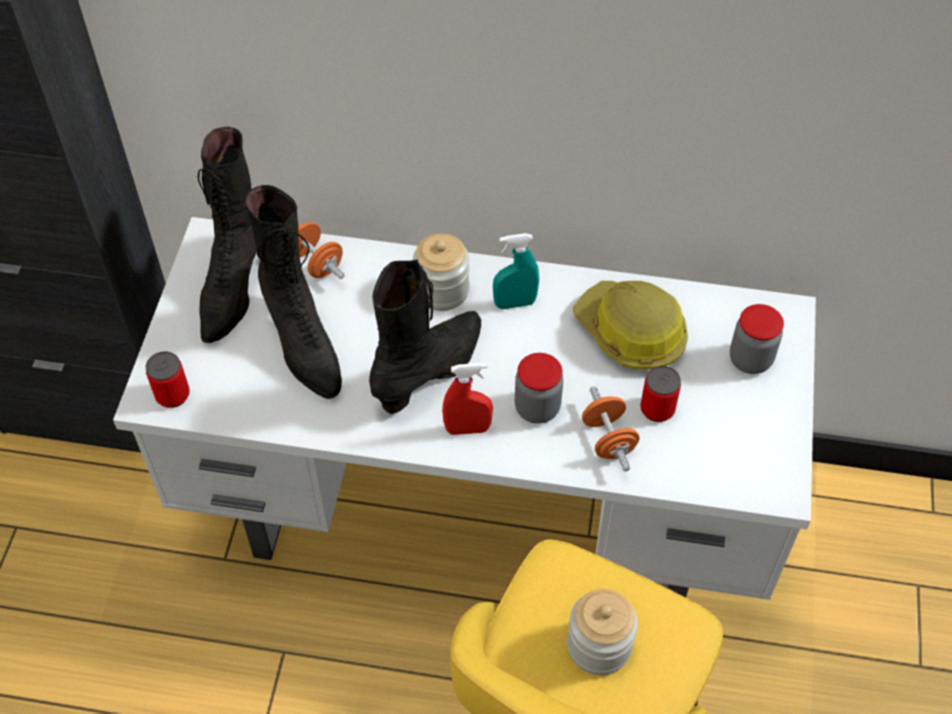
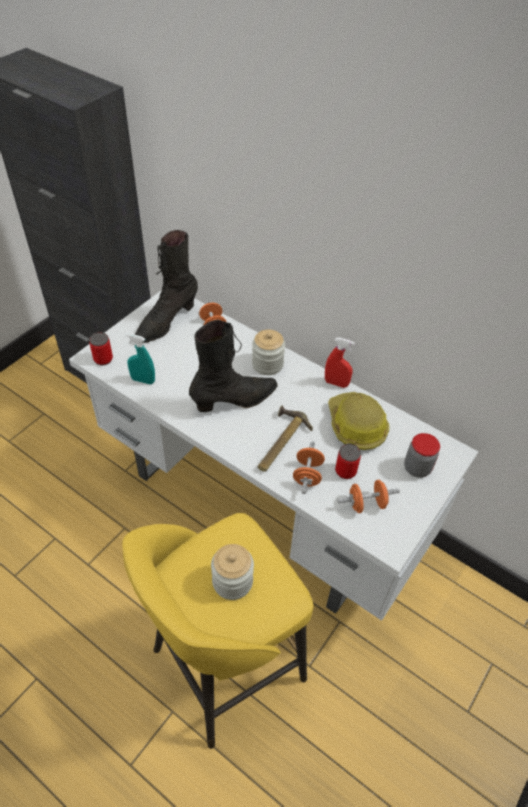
camera: 25 degrees right, 5 degrees down
black boot [245,185,342,399] -> none
red spray bottle [442,363,493,435] -> red spray bottle moved to [325,337,355,388]
turquoise spray bottle [493,233,539,309] -> turquoise spray bottle moved to [125,333,155,384]
jar [515,353,563,424] -> hammer [257,405,313,472]
none -> orange dumbbell [338,480,400,513]

